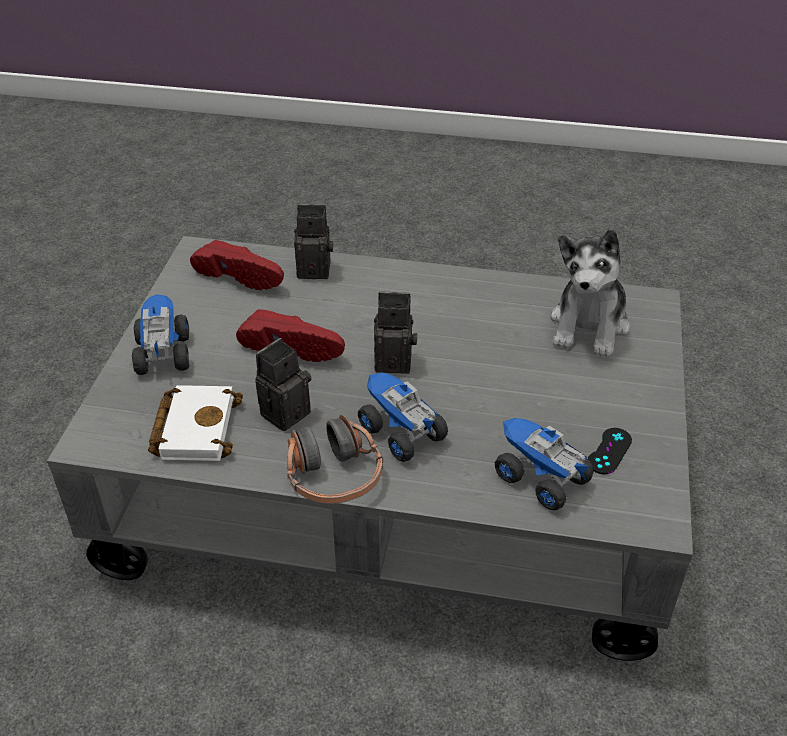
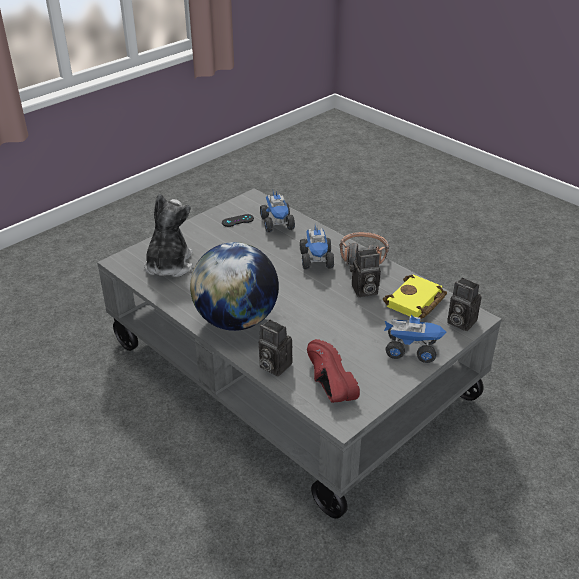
camera: 145 degrees left, 5 degrees down
toy truck [132,294,189,375] -> toy truck turned 105 degrees counterclockwise [384,315,446,363]
white book [148,385,243,461] -> yellow book [383,275,447,319]
red shoe [236,309,345,362] -> none
camera [374,292,418,374] -> camera moved to [447,278,481,331]
plush toy [550,229,630,358] -> plush toy turned 45 degrees counterclockwise [144,194,193,277]
none -> globe [190,242,279,331]

